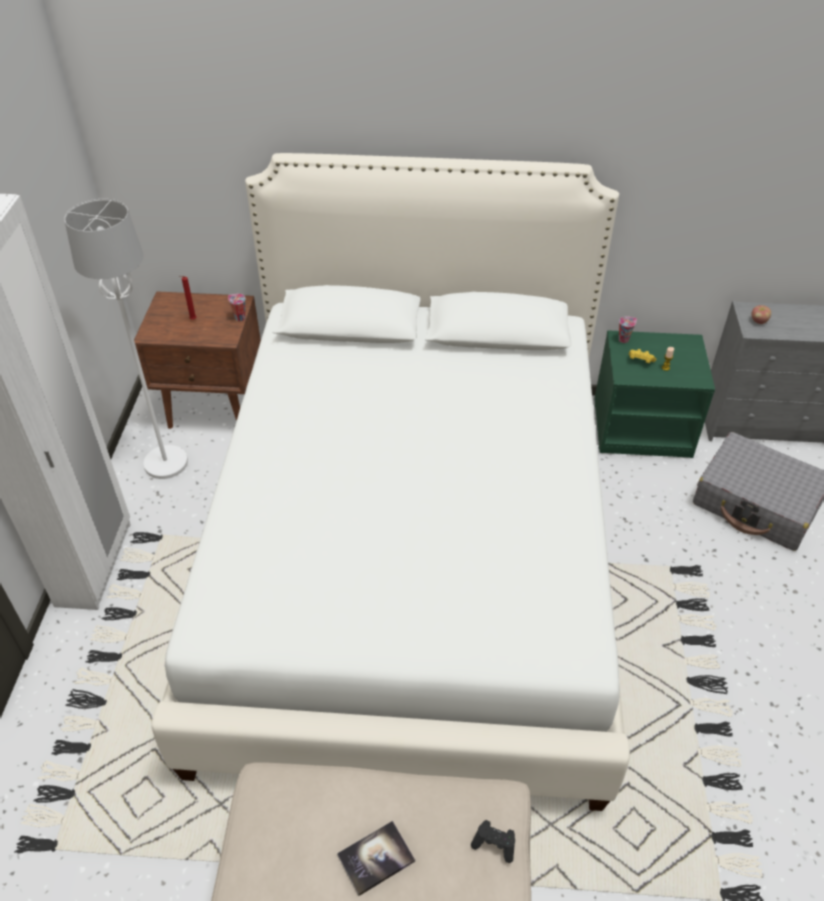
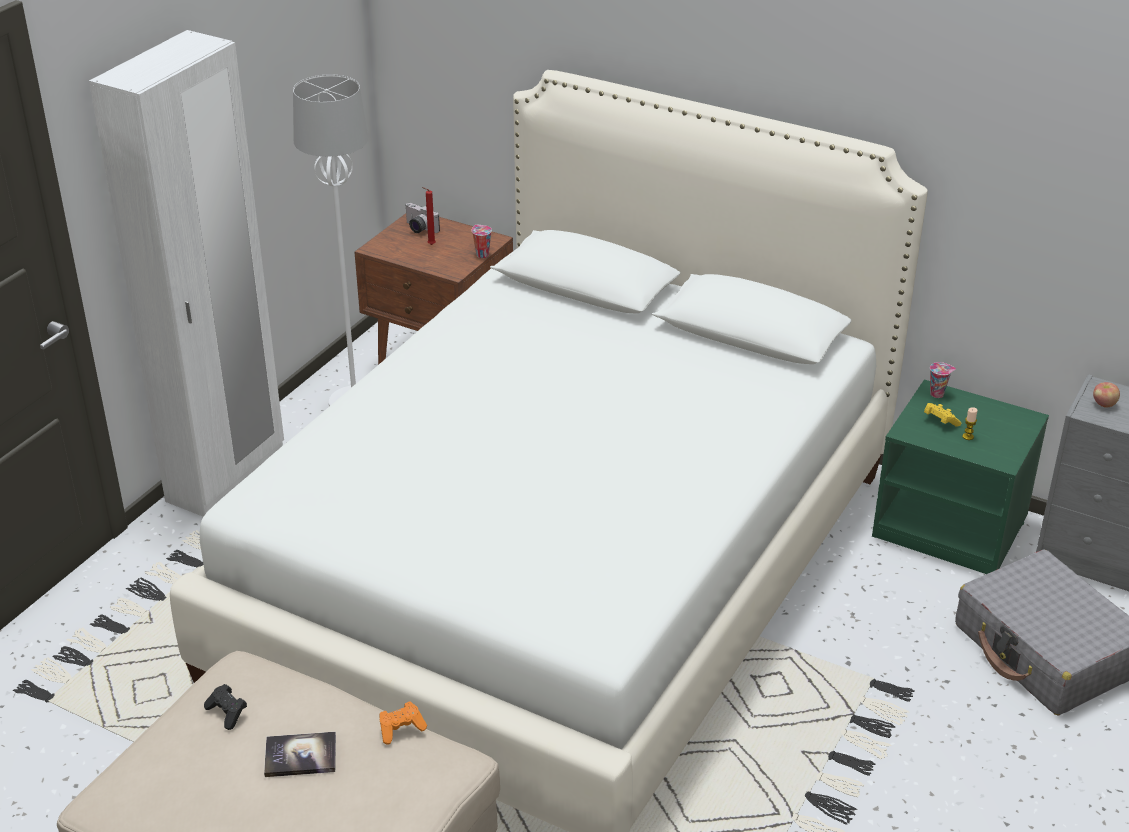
camera: 25 degrees right, 10 degrees down
black game controller [471,820,515,863] -> black game controller moved to [204,684,247,730]
none -> orange game controller [379,701,427,744]
none -> camera [406,203,440,233]

